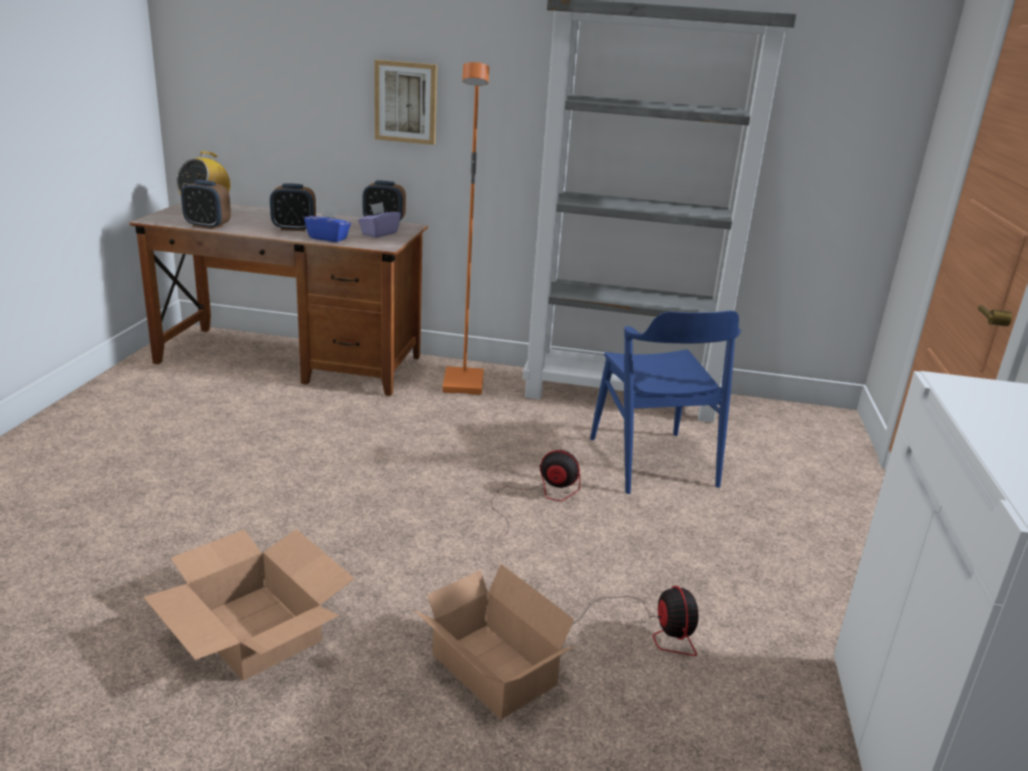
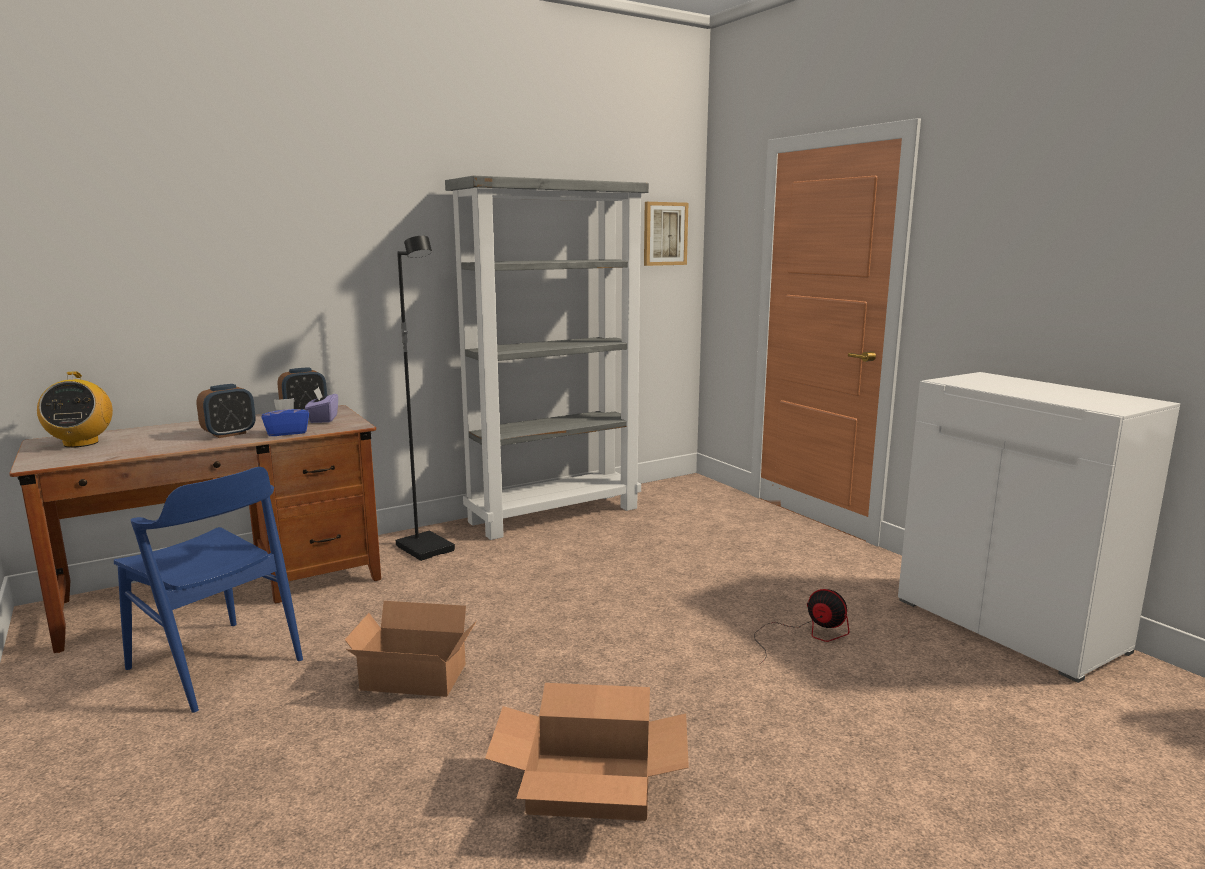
camera: 40 degrees left, 10 degrees down
alarm clock [181,180,231,229] -> none
picture [374,60,437,145] -> picture moved to [644,202,688,266]
cardboard box [414,564,575,719] -> cardboard box moved to [345,601,477,697]
orange floor lamp [442,62,489,395] -> black floor lamp [396,236,455,561]
fan [491,450,580,535] -> none
blue chair [590,311,741,494] -> blue chair moved to [114,467,303,713]

